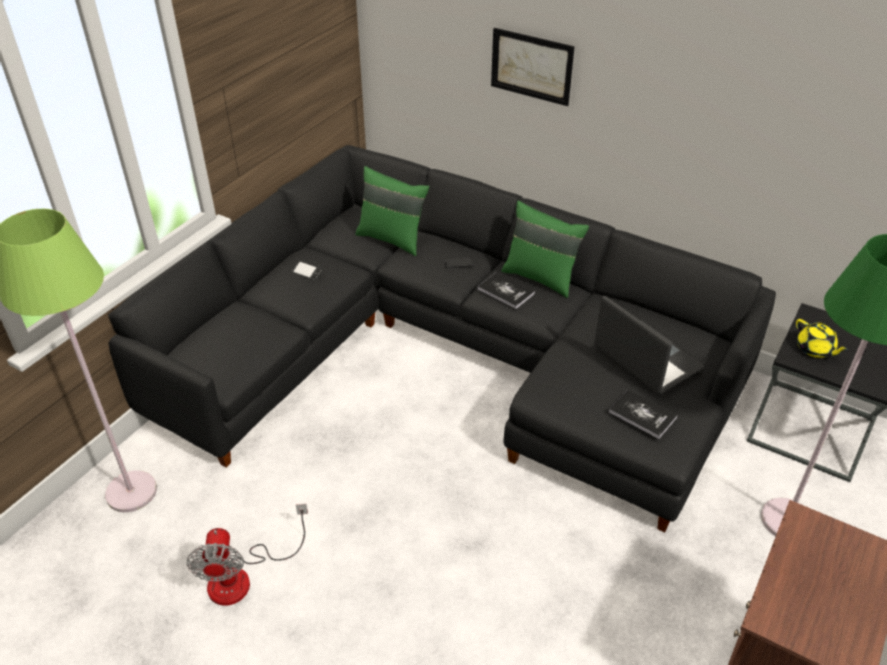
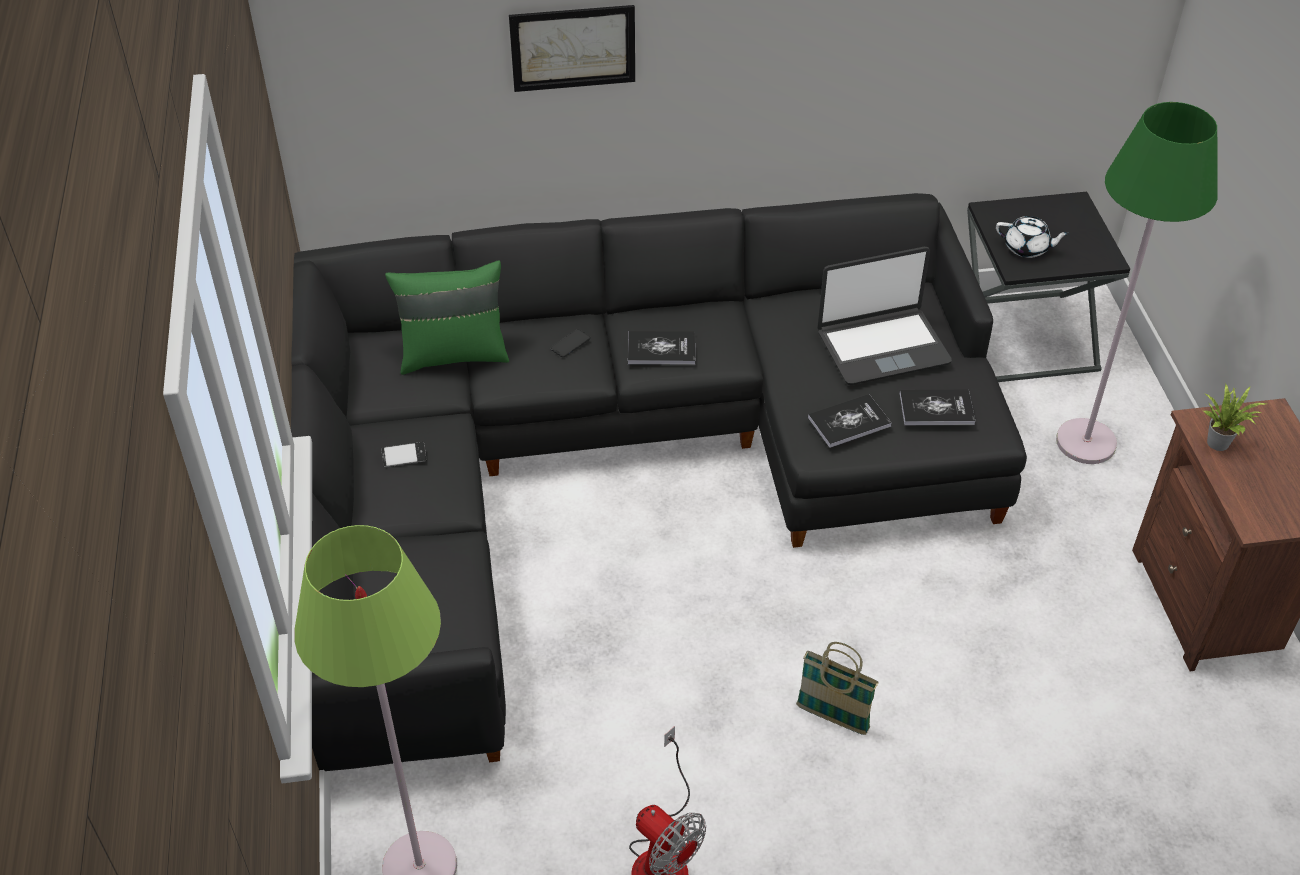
camera: 40 degrees left, 5 degrees up
green pillow [501,201,589,298] -> none
laptop [594,296,704,395] -> laptop turned 150 degrees clockwise [818,247,952,385]
yellow teapot [796,319,849,358] -> white teapot [996,216,1070,258]
none -> basket [796,642,879,735]
none -> book [808,394,892,448]
none -> potted plant [1204,384,1266,451]

